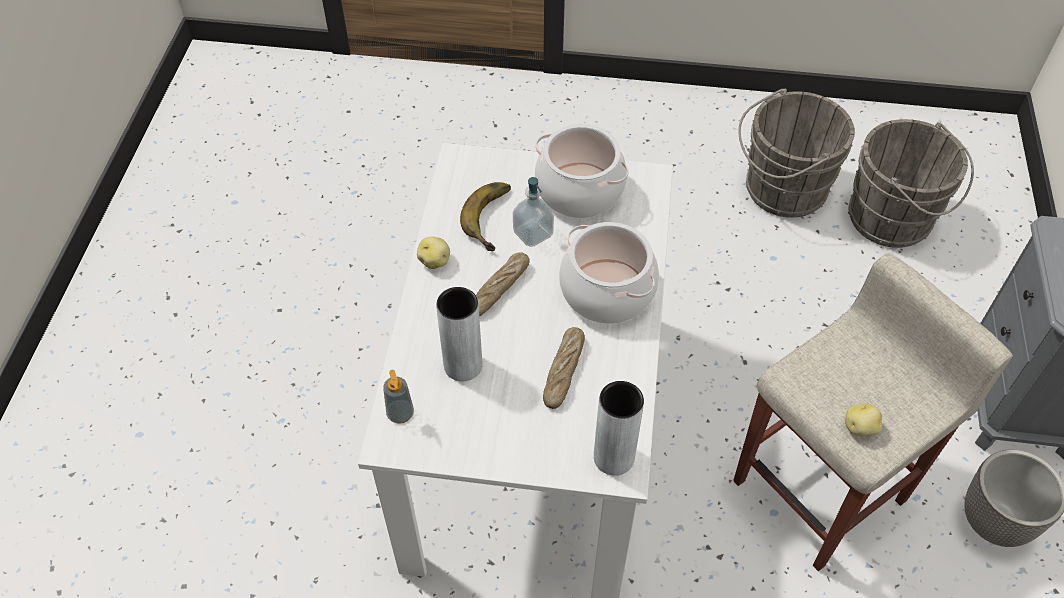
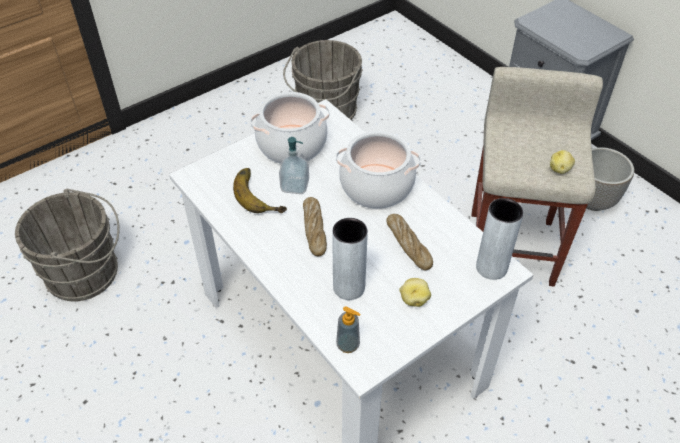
camera: 45 degrees left, 5 degrees down
potato [417,237,450,269] -> potato moved to [399,278,431,307]
grey bucket [848,119,974,248] -> grey bucket moved to [15,189,120,301]

